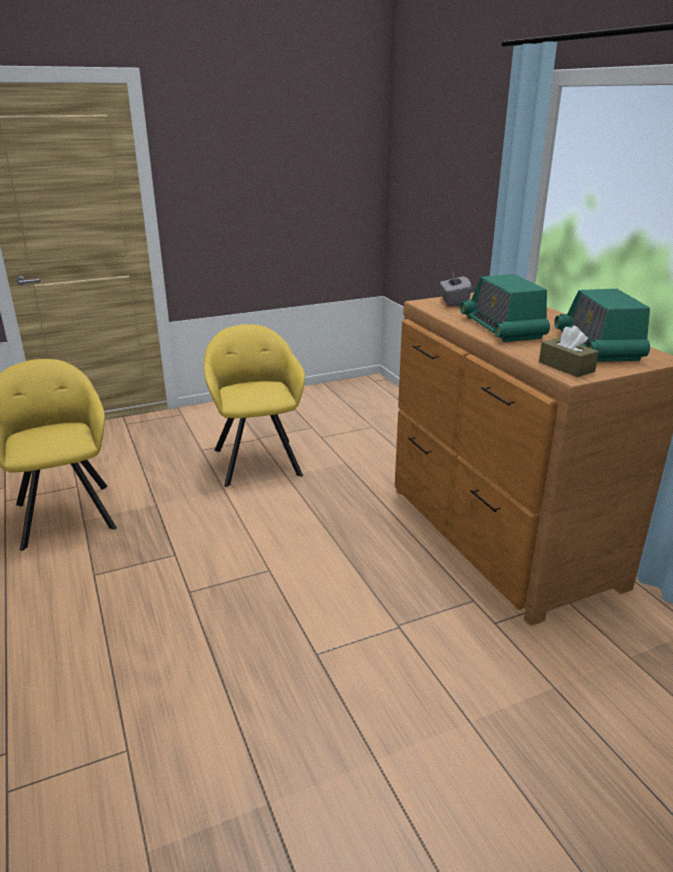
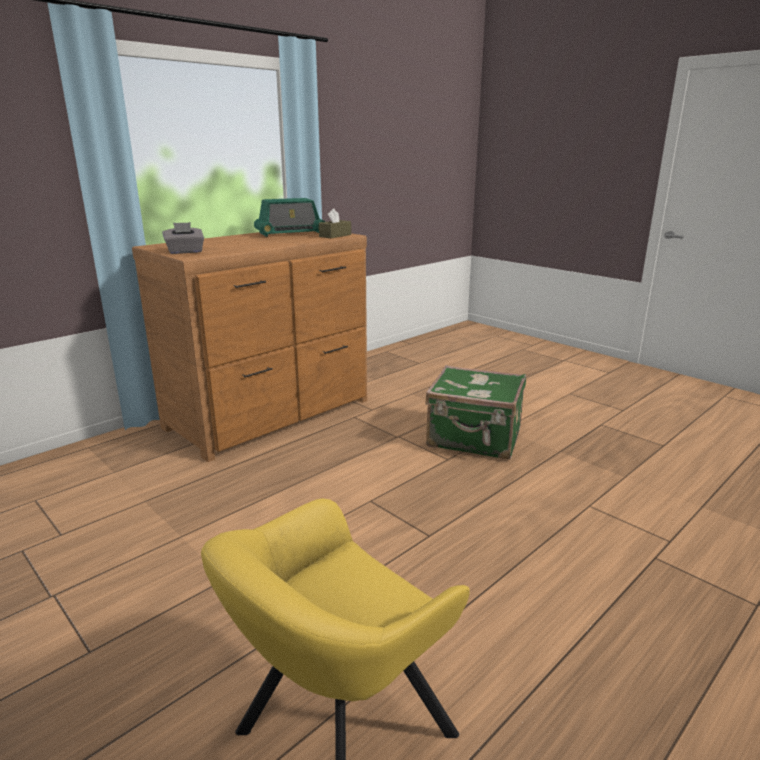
camera: 110 degrees left, 5 degrees down
yellow armchair [204,324,305,487] -> none
radio [460,274,550,342] -> none
none -> green suitcase [425,365,526,460]

